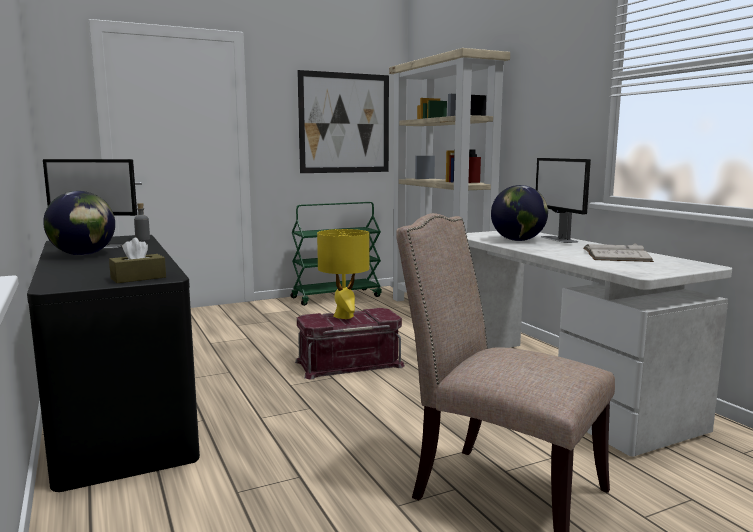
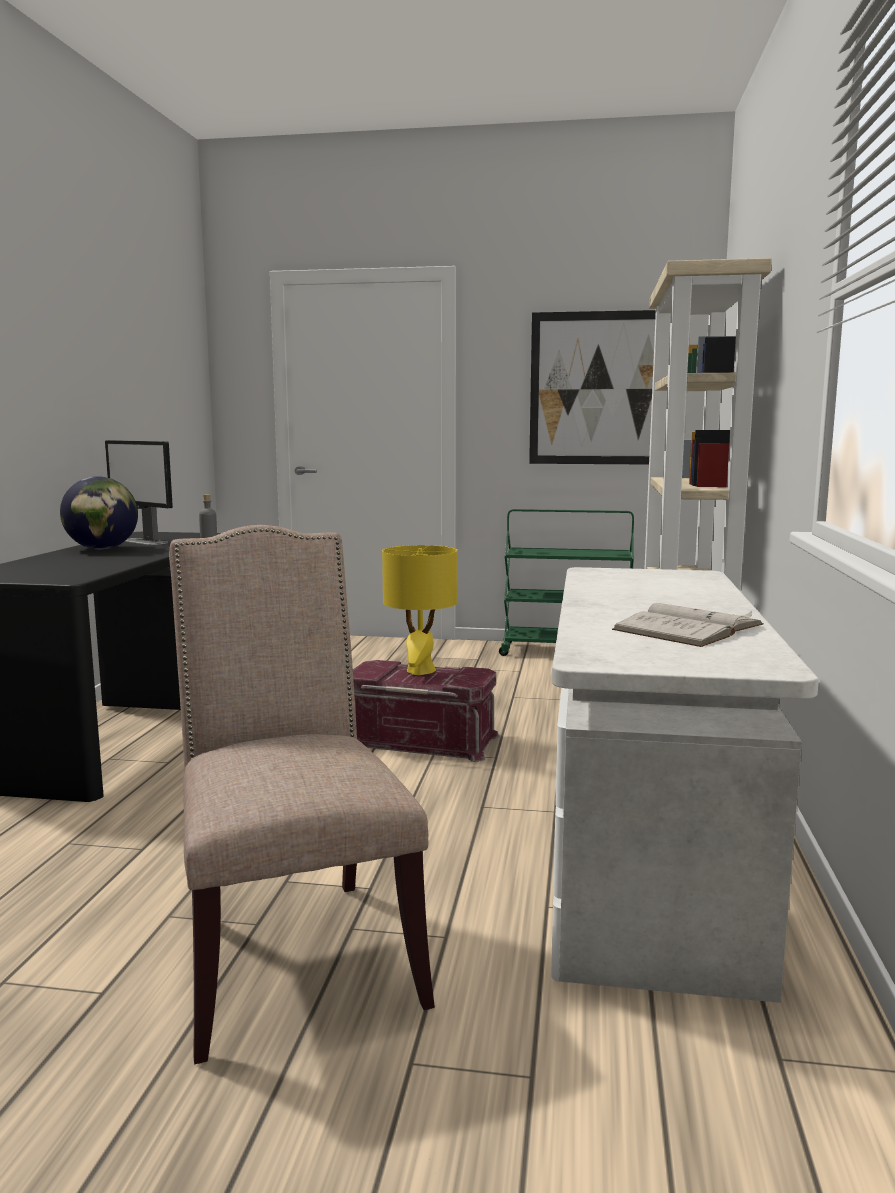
camera: 35 degrees right, 0 degrees up
brown tissue box [109,238,166,283] -> none
globe [491,185,548,241] -> none
monitor [536,158,591,243] -> none

